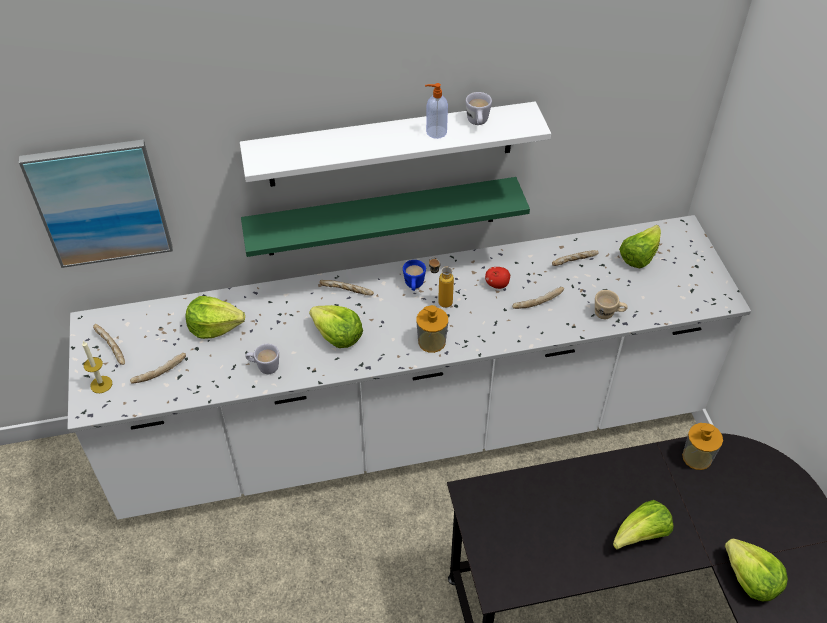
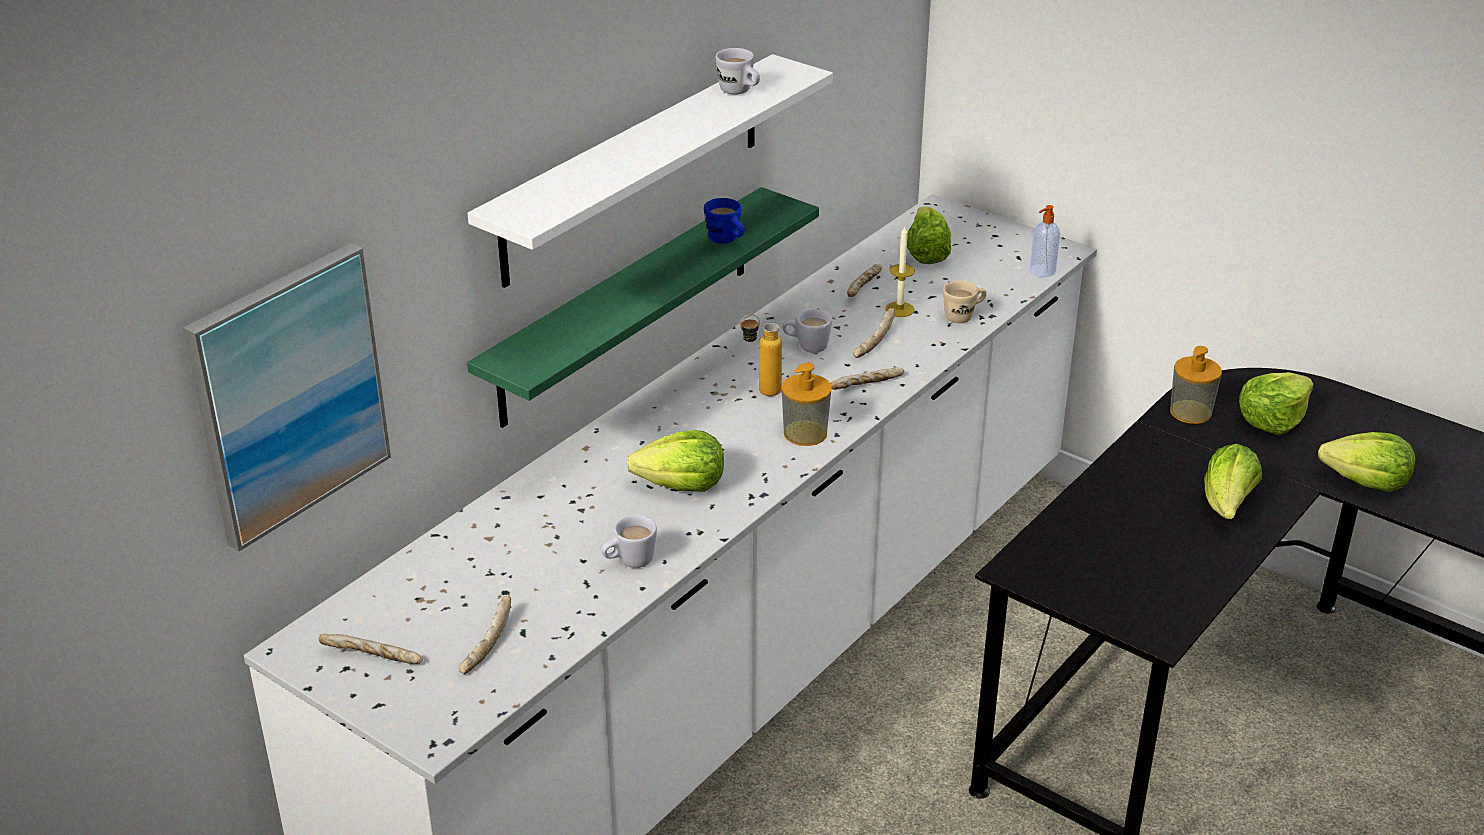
camera: 40 degrees left, 15 degrees down
candle [82,341,112,393] -> candle moved to [885,226,915,317]
lettuce [186,296,245,339] -> lettuce moved to [1239,372,1314,435]
bread [319,280,374,296] -> bread moved to [830,367,904,390]
blue mug [403,260,426,291] -> blue mug moved to [704,198,745,244]
soap dispenser [425,83,448,139] -> soap dispenser moved to [1030,205,1060,277]
apple [485,267,510,289] -> white mug [783,309,832,353]

